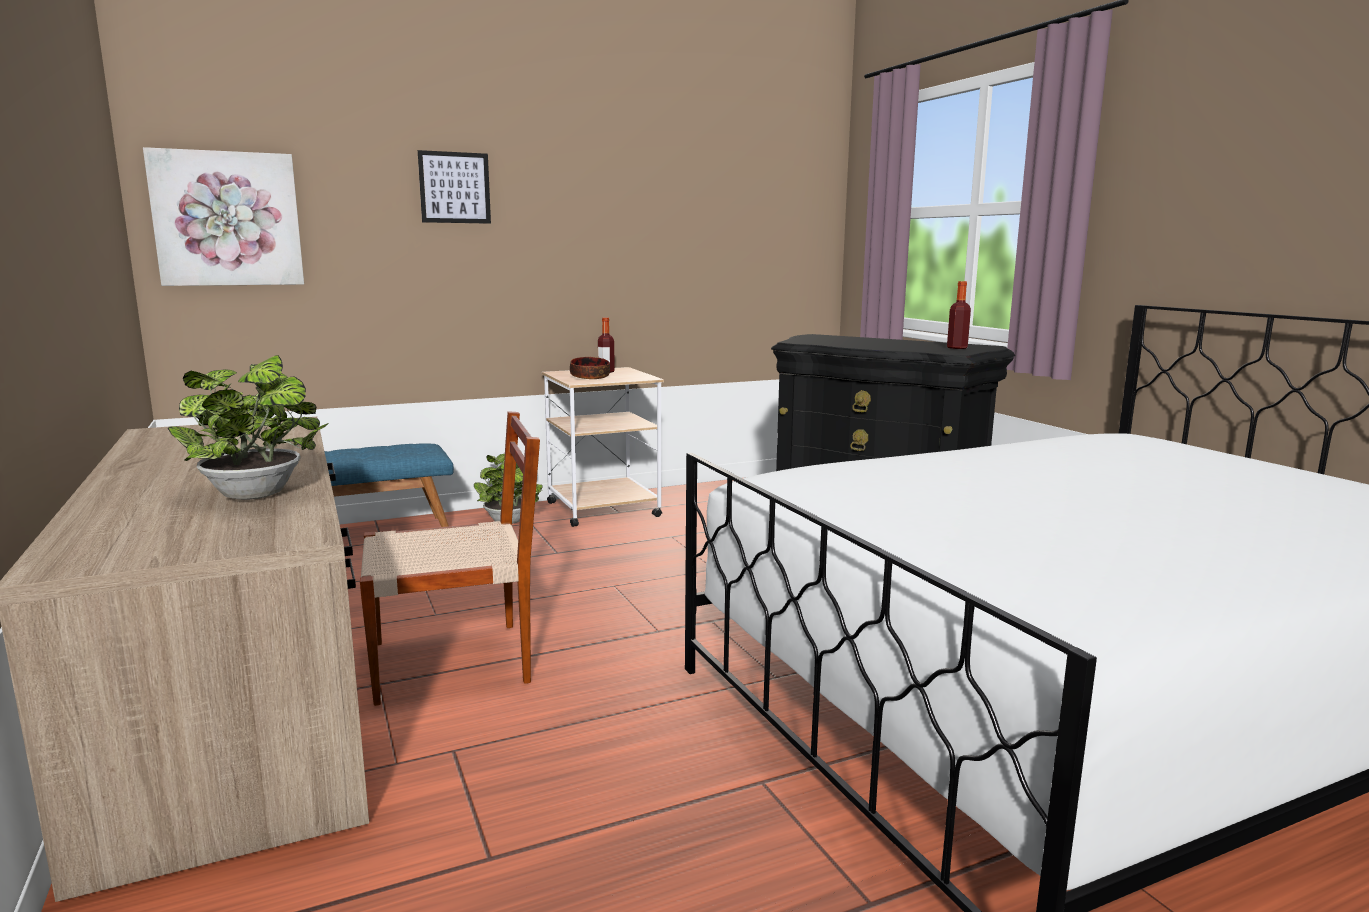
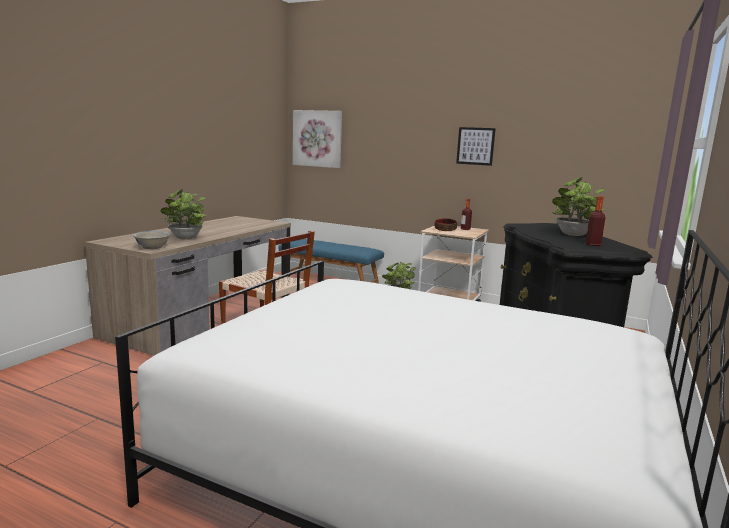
camera: 50 degrees right, 0 degrees up
picture [418,150,491,224] -> picture moved to [456,127,496,166]
none -> white bowl [133,231,170,249]
none -> potted plant [552,177,605,236]

